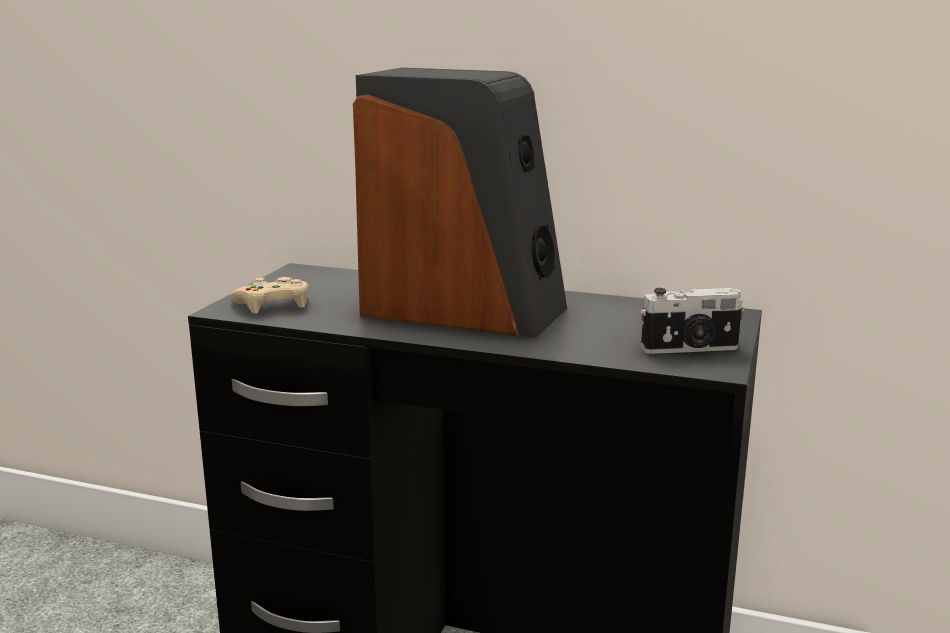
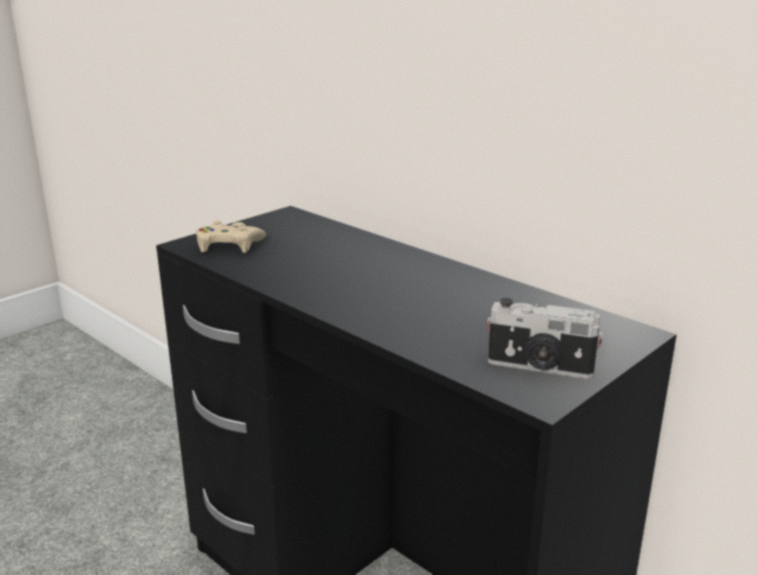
camera: 25 degrees right, 5 degrees up
speaker [353,68,567,338] -> none

